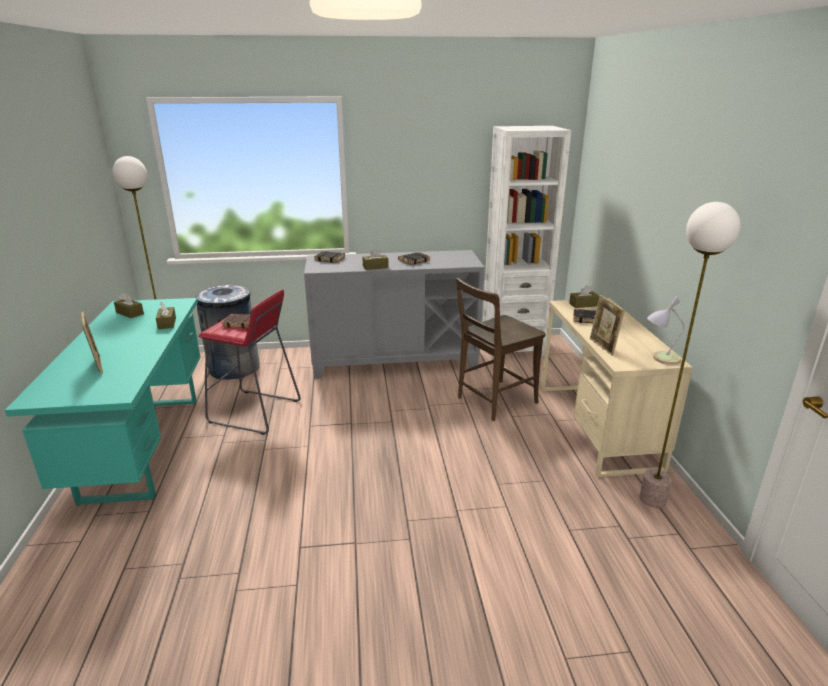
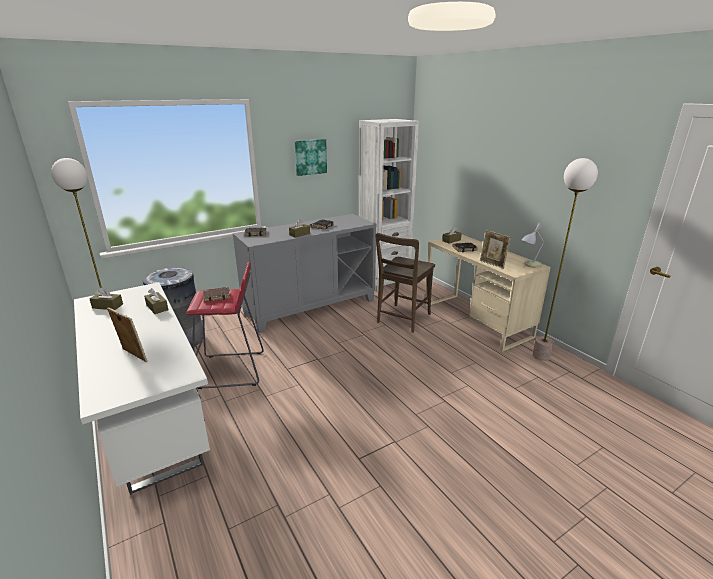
camera: 25 degrees left, 0 degrees up
turquoise desk [5,298,200,506] -> white desk [74,282,210,495]
none -> picture [295,139,327,176]

